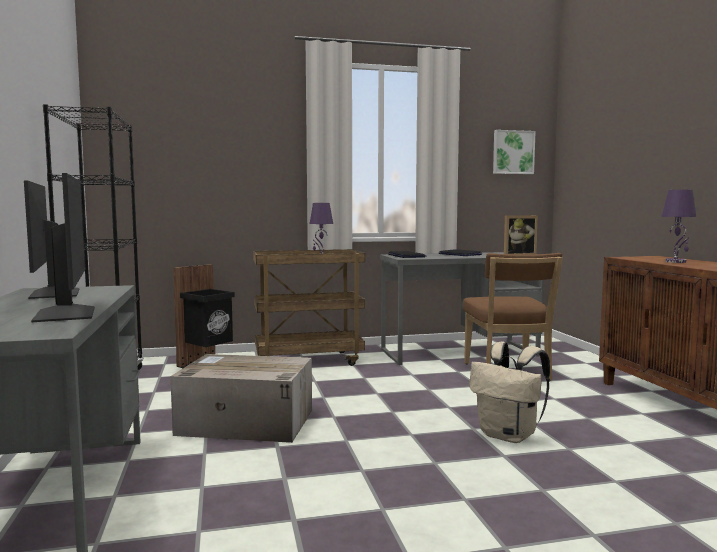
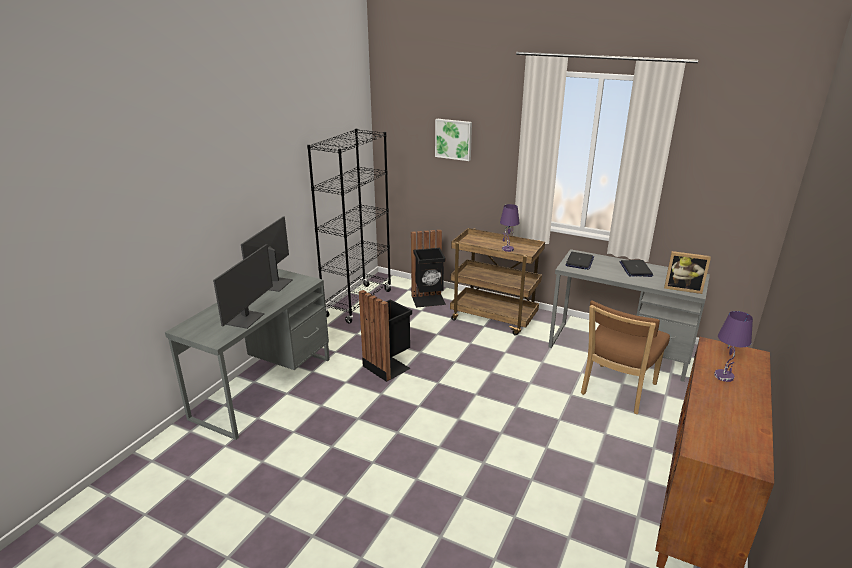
camera: 40 degrees right, 20 degrees up
cardboard box [170,354,312,443] -> black trash can [359,290,412,382]
beige backpack [469,342,550,443] -> none
picture [493,130,536,174] -> picture moved to [435,119,472,161]

